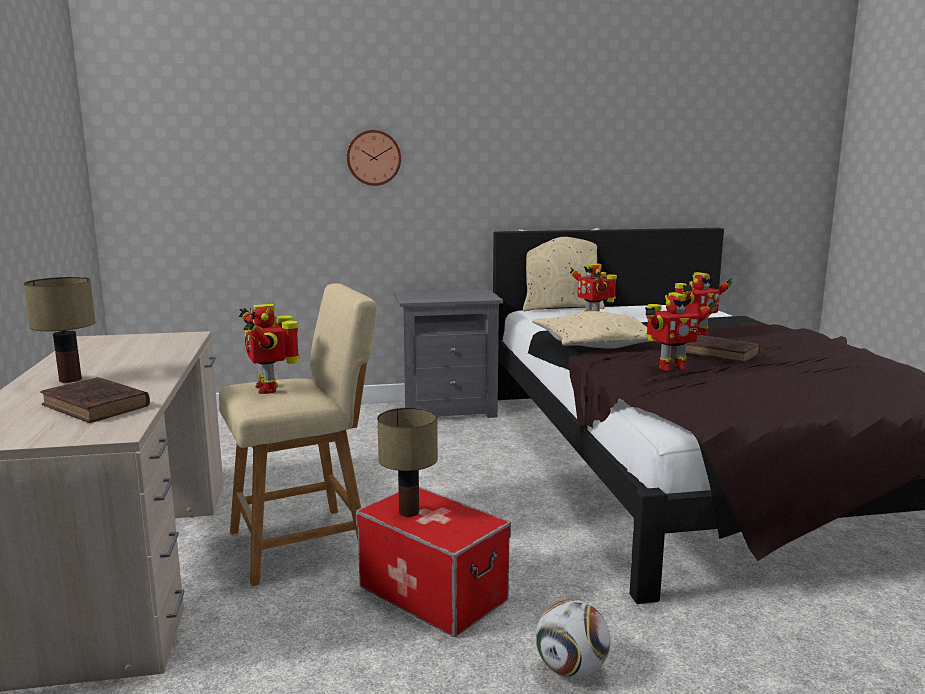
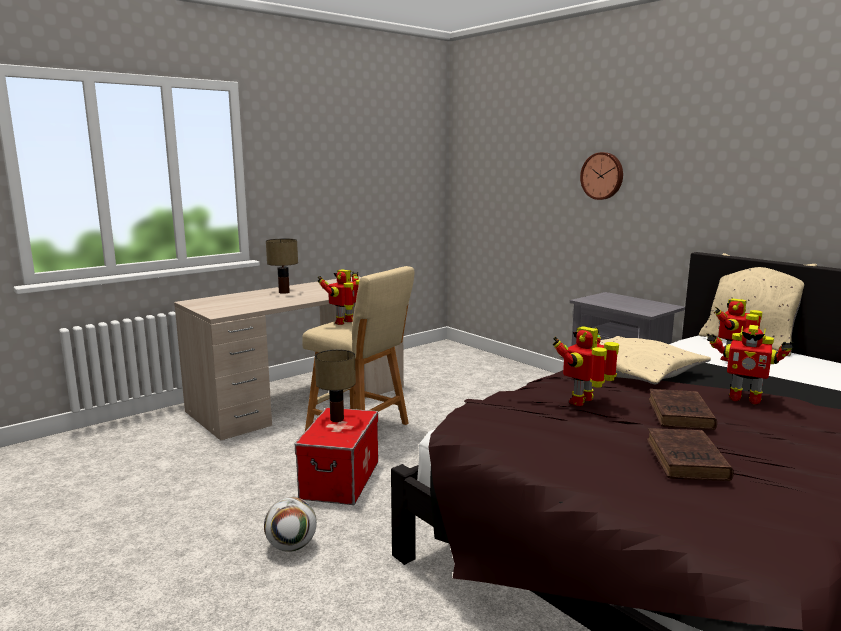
camera: 60 degrees right, 0 degrees up
brown book [40,377,150,423] -> brown book moved to [647,428,734,481]
toy robot [645,292,717,371] -> toy robot turned 90 degrees clockwise [553,326,619,406]

